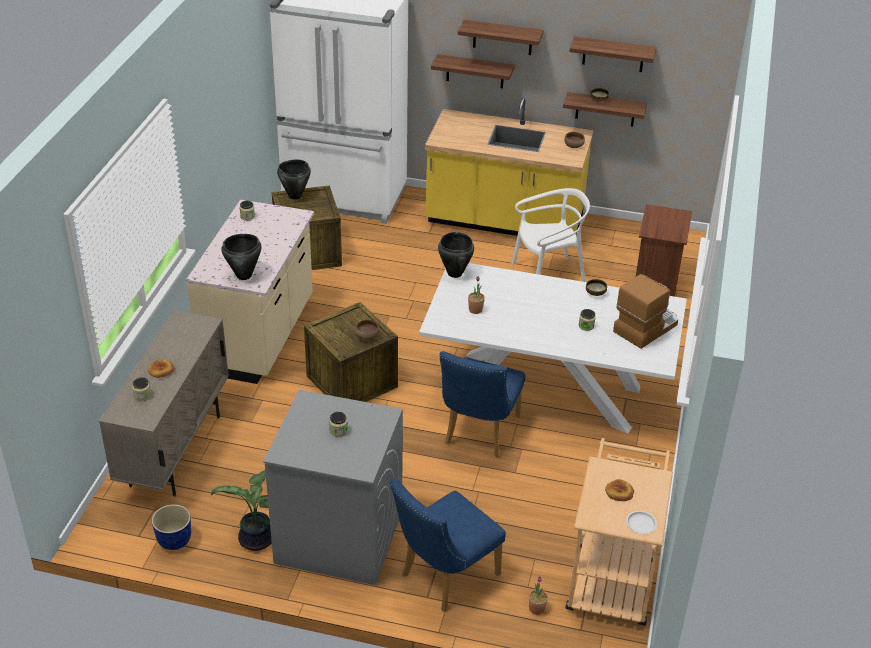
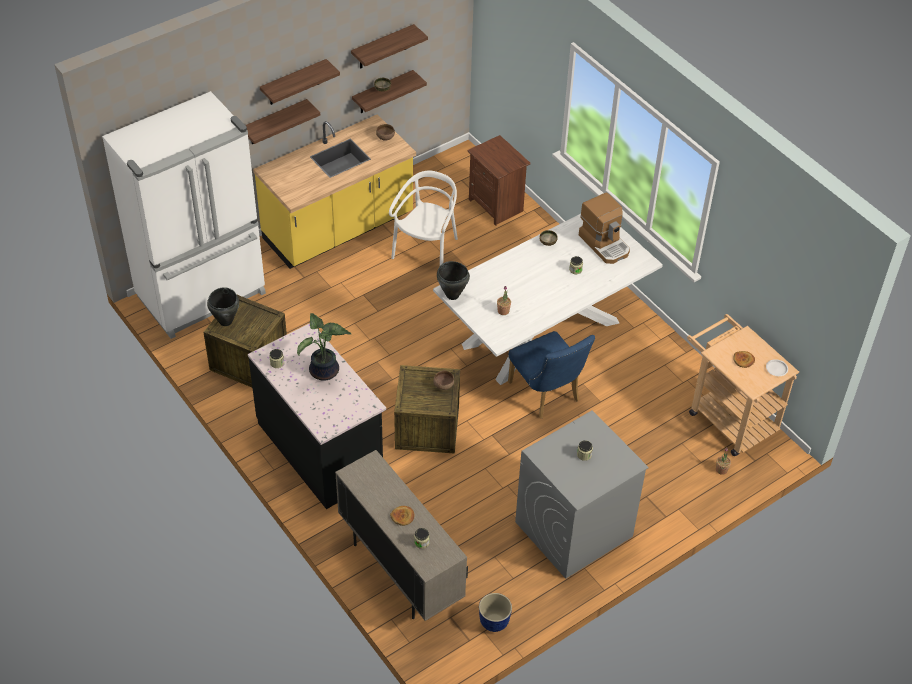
camera: 50 degrees left, 10 degrees up
beige counter [186,200,314,384] -> black counter [248,323,386,509]
potted plant [211,470,272,551] -> potted plant moved to [297,313,351,381]
black cooking pot [222,234,262,280] -> none
blue chair [390,478,506,611] -> none
coffee machine [613,274,678,349] -> coffee machine turned 150 degrees clockwise [579,193,630,264]

